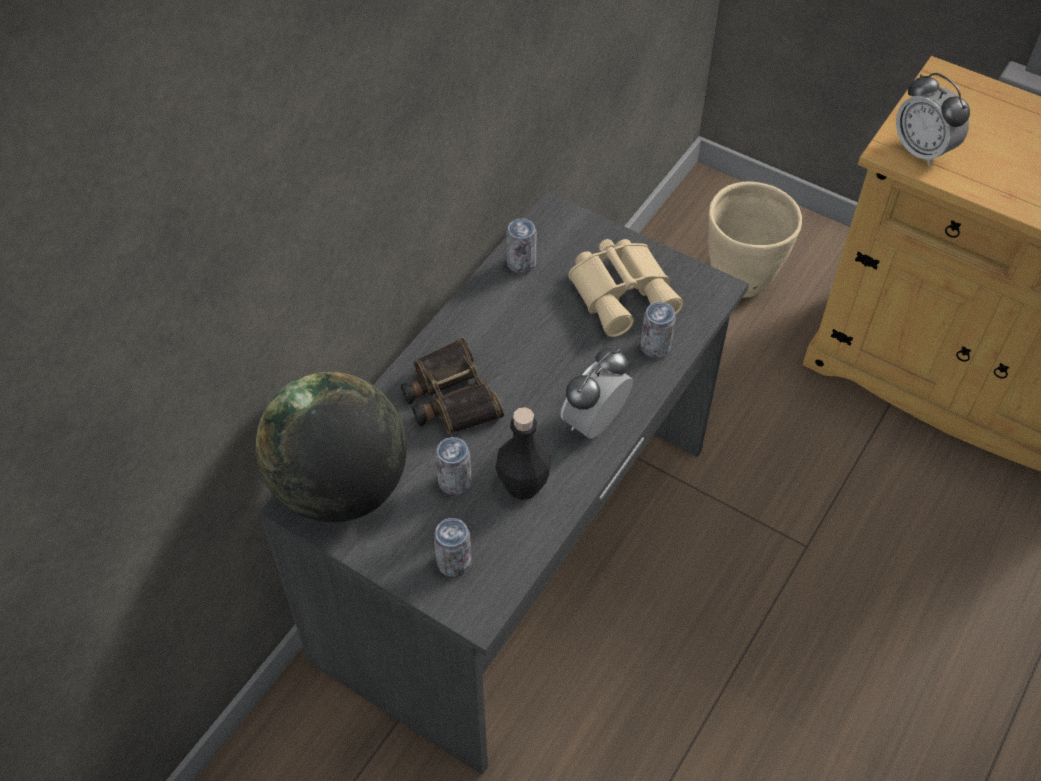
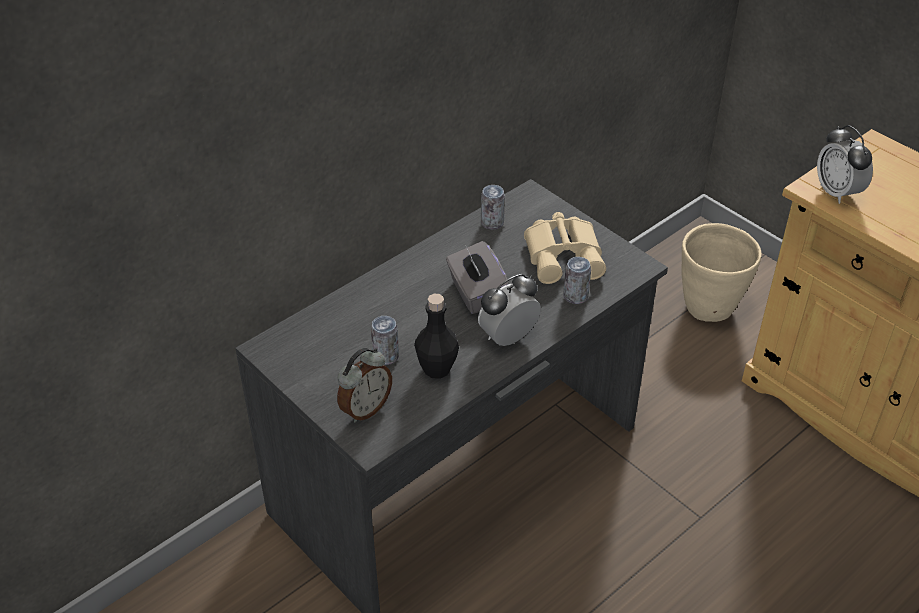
camera: 15 degrees right, 10 degrees down
globe [256,372,407,522] -> none
binoculars [401,338,504,434] -> none
can [434,518,472,577] -> alarm clock [337,348,392,423]
none -> grey tissue box [446,241,509,314]

